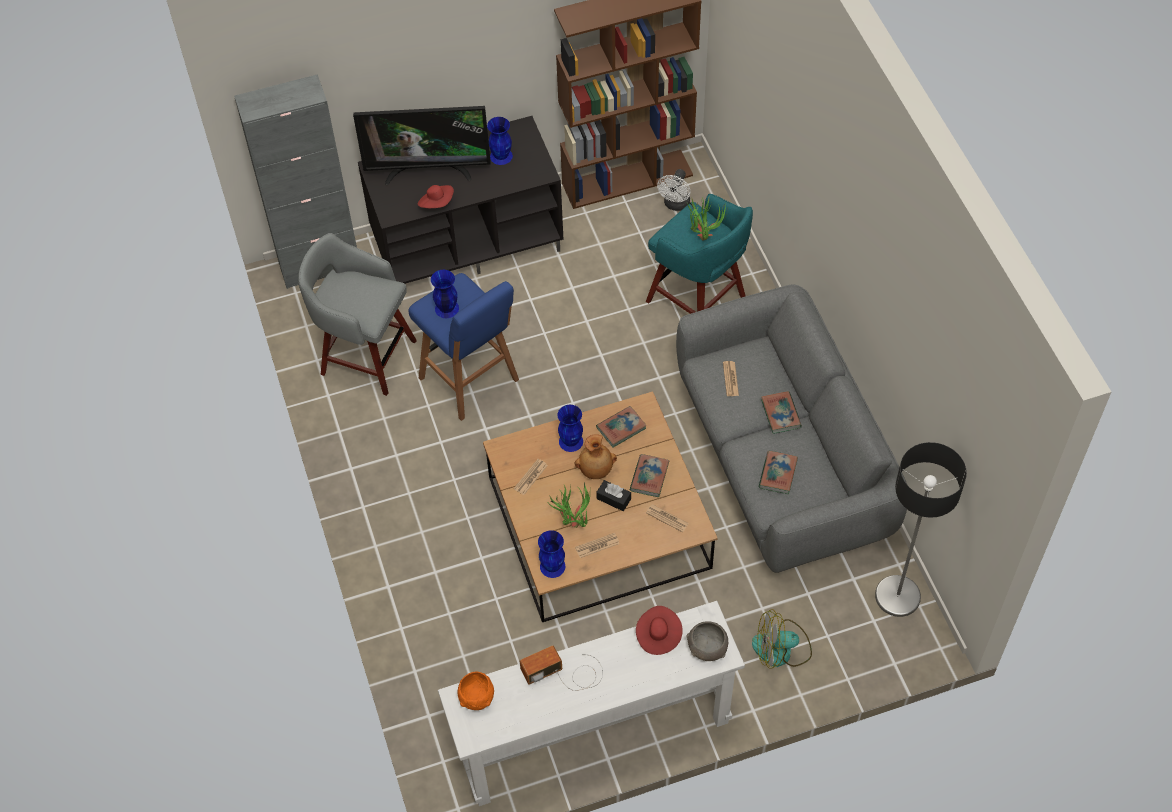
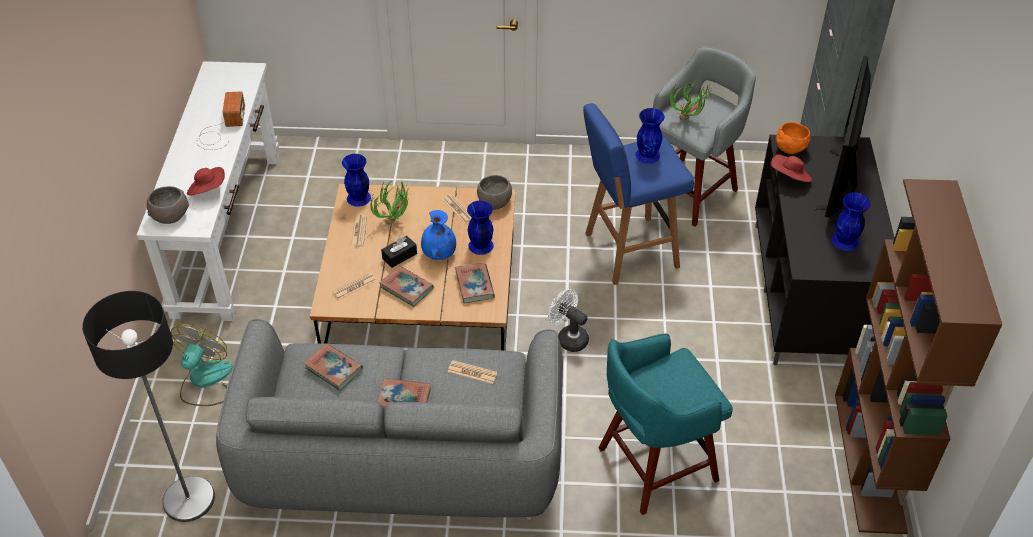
camera: 110 degrees right, 10 degrees down
orange bowl [458,672,494,710] -> orange bowl moved to [776,122,811,154]
brown vase [575,434,617,479] -> blue vase [421,210,456,260]
white fan [657,169,691,211] -> white fan moved to [548,289,589,352]
potted plant [686,196,728,241] -> potted plant moved to [669,78,712,120]
none -> grey bowl [477,175,512,210]

